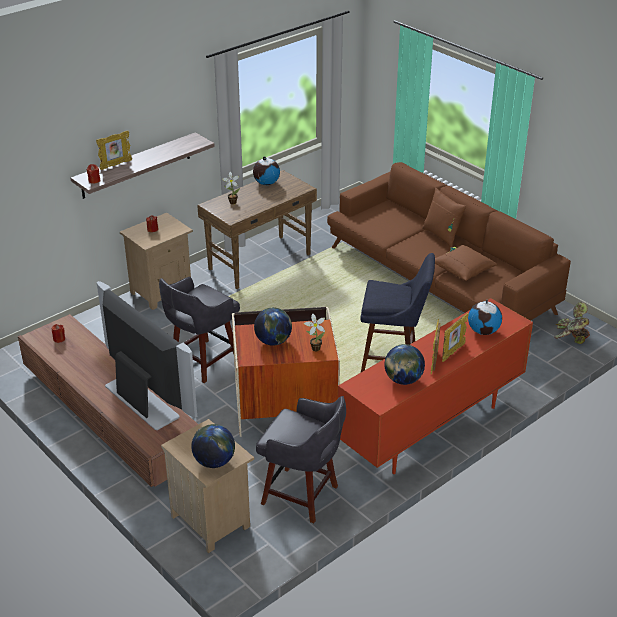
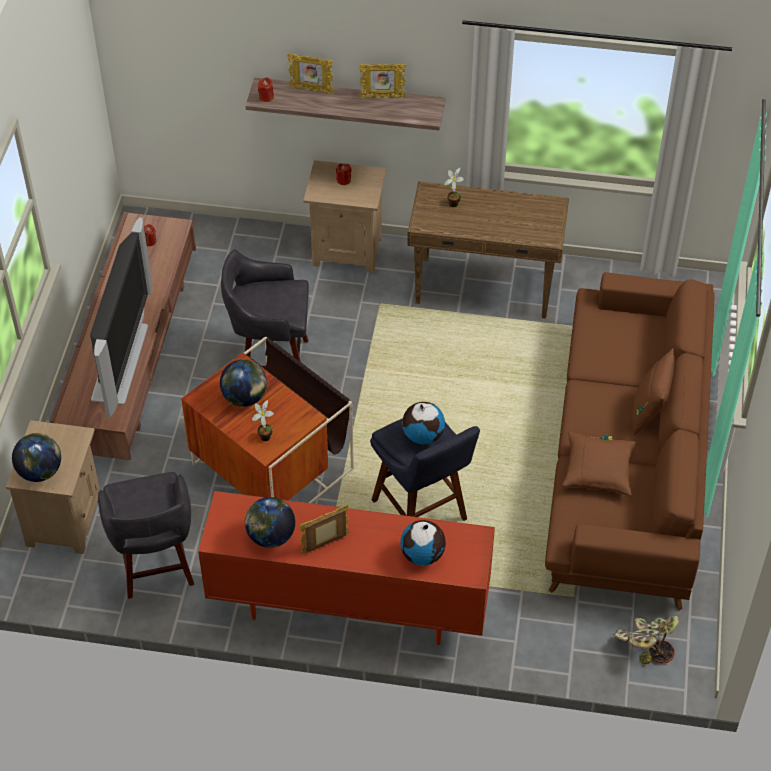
camera: 50 degrees right, 15 degrees up
globe [253,156,280,185] -> globe moved to [402,402,445,444]
picture frame [442,313,469,362] -> picture frame moved to [359,64,406,98]

